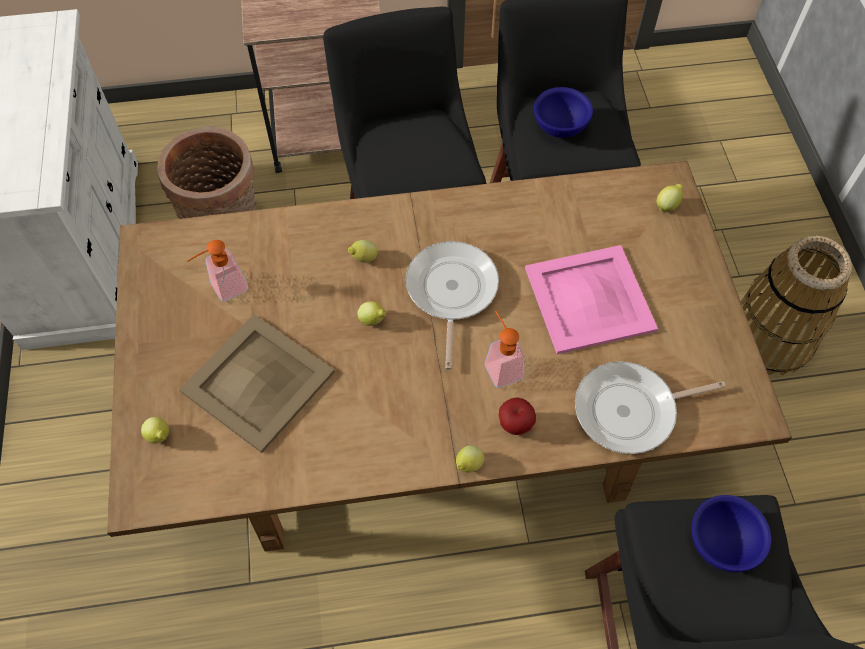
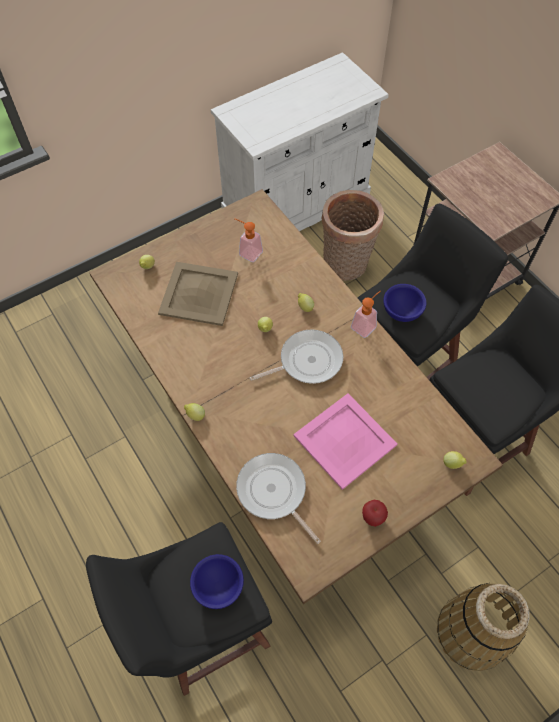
camera: 65 degrees right, 0 degrees up
soap dispenser [485,311,524,388] -> soap dispenser moved to [351,290,381,338]
apple [499,397,536,435] -> apple moved to [362,500,388,527]
blue bowl [534,87,593,138] -> blue bowl moved to [383,284,426,322]

